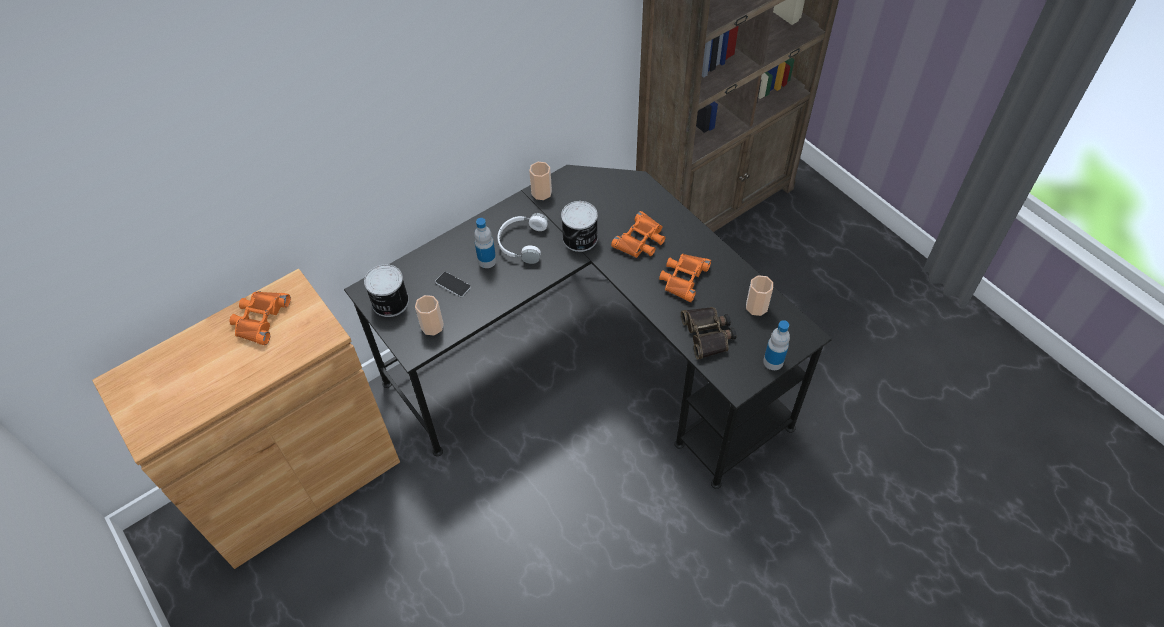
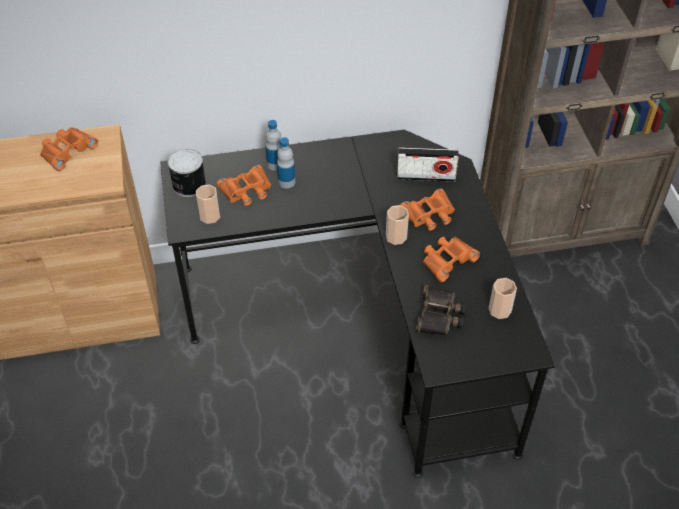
camera: 25 degrees right, 5 degrees down
phone [435,272,471,297] -> orange binoculars [216,165,271,206]
white headphones [497,213,548,264] -> none
cup [529,162,552,200] -> cup moved to [386,205,409,245]
can [561,201,598,252] -> none
bottle [763,320,790,370] -> bottle moved to [265,120,281,171]
none -> radio [397,147,459,182]

